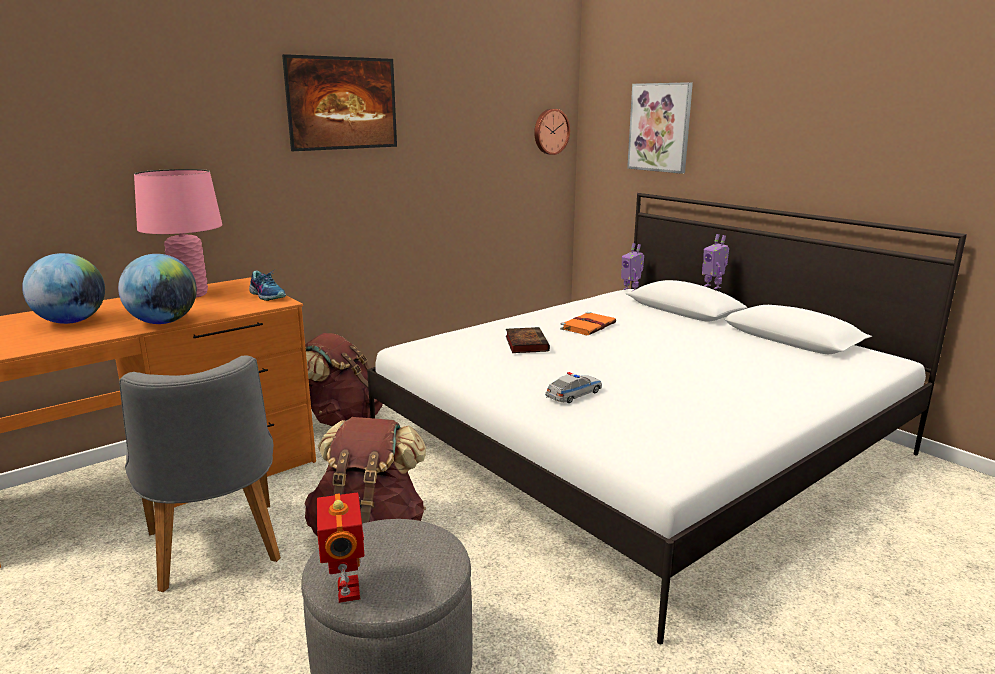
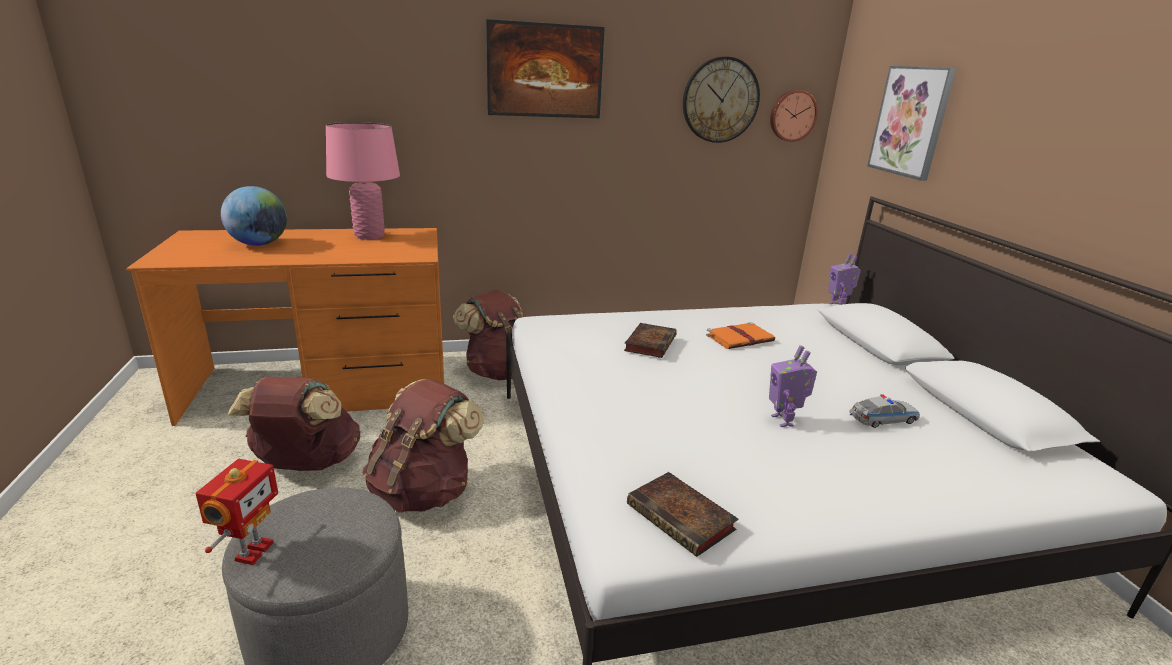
camera: 25 degrees right, 5 degrees up
globe [118,254,197,324] -> none
grey chair [119,355,281,592] -> brown backpack [228,377,360,471]
shoe [249,269,286,301] -> none
toy car [545,372,602,403] -> toy car moved to [849,394,920,428]
toy robot [702,234,729,289] -> toy robot moved to [769,345,817,427]
none -> book [627,472,738,557]
none -> wall clock [683,57,760,143]

